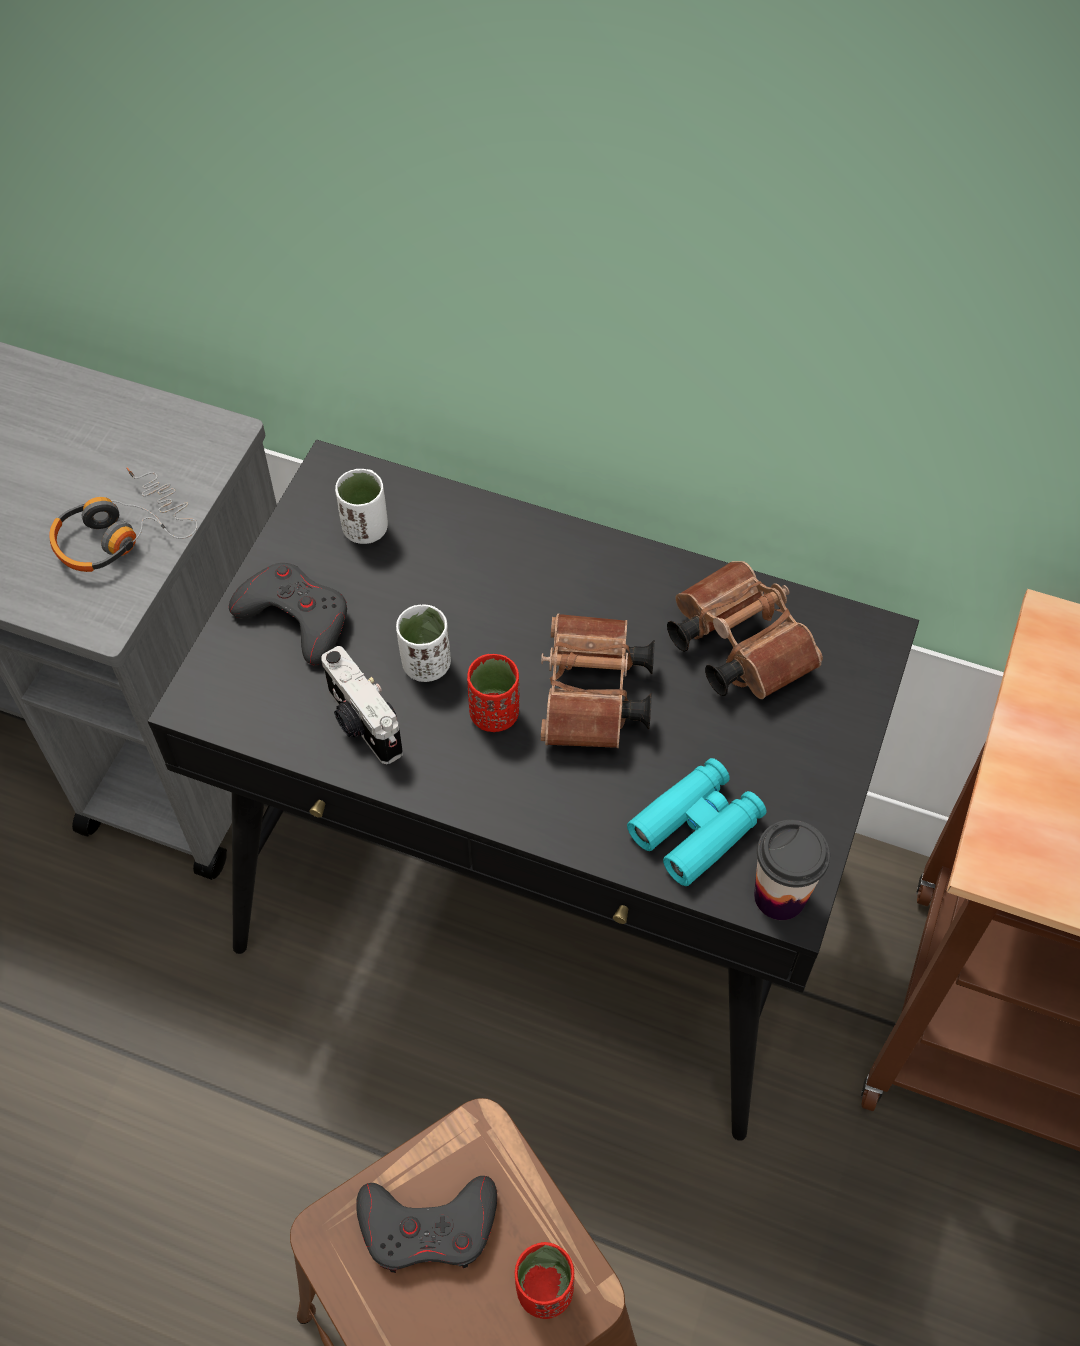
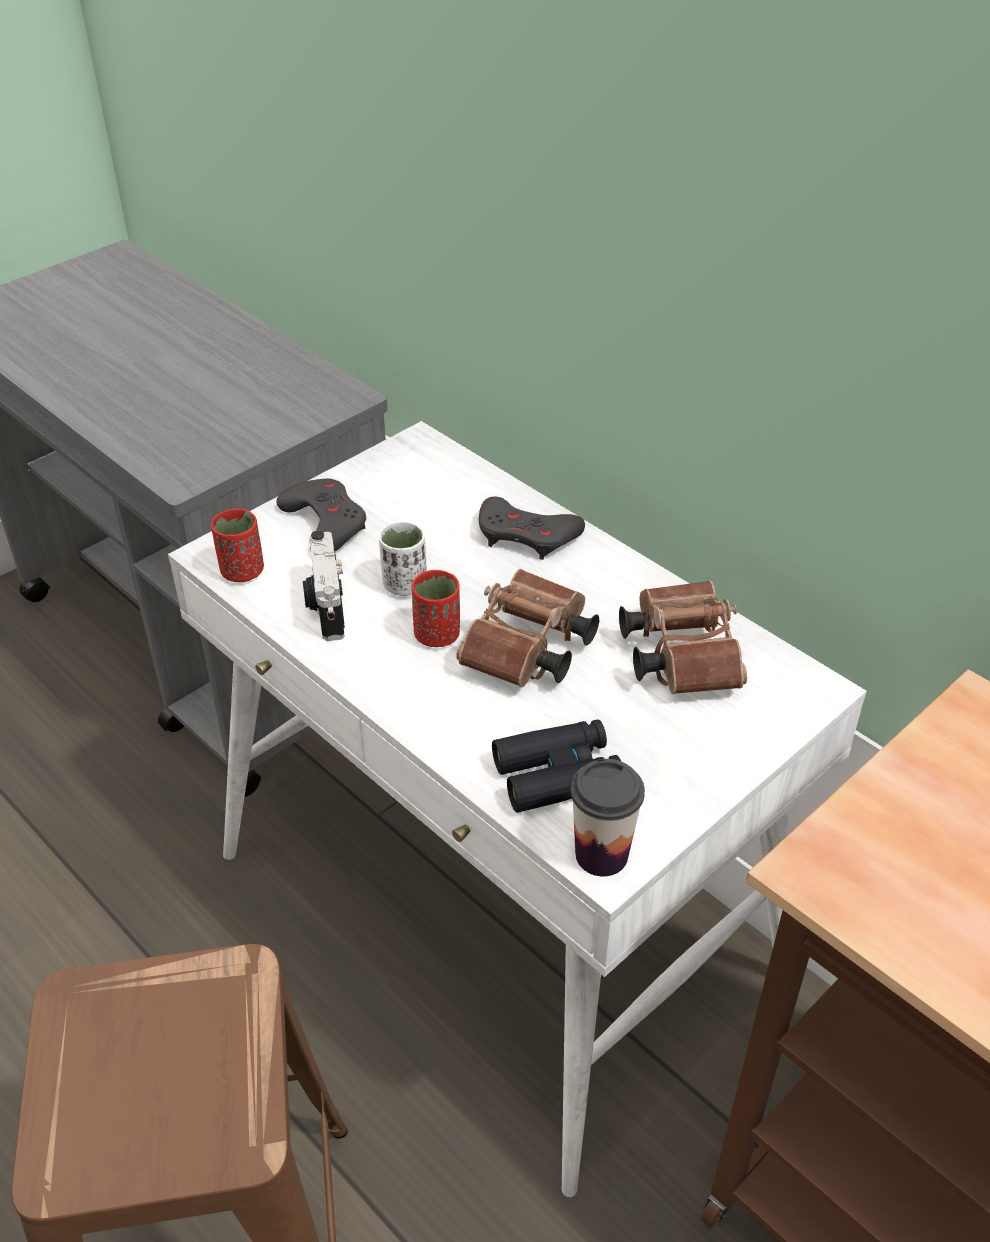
camera: 25 degrees right, 15 degrees down
headphones [49,467,198,572] -> none
black desk [147,440,919,1141] -> white desk [168,421,867,1197]
white cup [335,469,388,544] -> none
grey game controller [356,1176,497,1273] -> grey game controller moved to [479,496,585,560]
red cup [515,1242,574,1319] -> red cup moved to [211,509,264,582]
turquoise binoculars [627,758,766,886] -> black binoculars [492,719,621,813]

